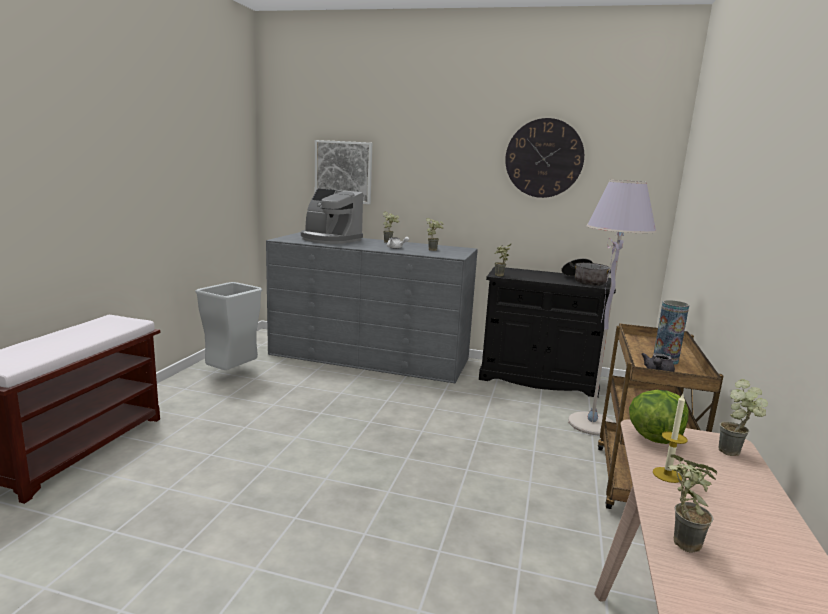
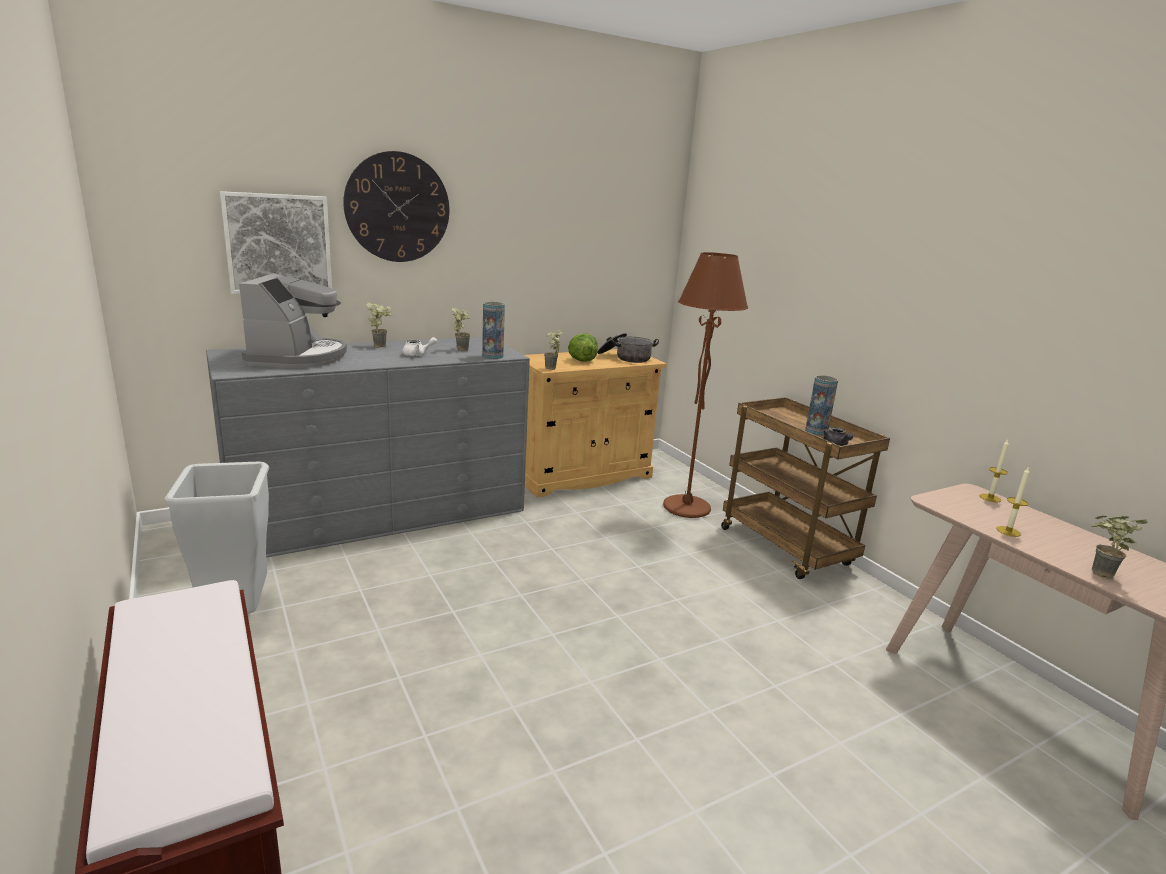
camera: 45 degrees left, 5 degrees up
coffee machine [301,188,363,244] -> coffee machine turned 75 degrees counterclockwise [239,273,347,368]
black cabinet [479,266,616,397] -> beige cabinet [525,349,667,498]
wall clock [505,118,584,198] -> wall clock moved to [343,151,449,262]
grey floor lamp [568,180,657,435] -> brown floor lamp [663,252,748,518]
lettuce [629,390,689,444] -> lettuce moved to [568,333,598,362]
potted plant [718,379,768,456] -> candle [979,439,1009,502]
none -> vase [482,302,505,359]

